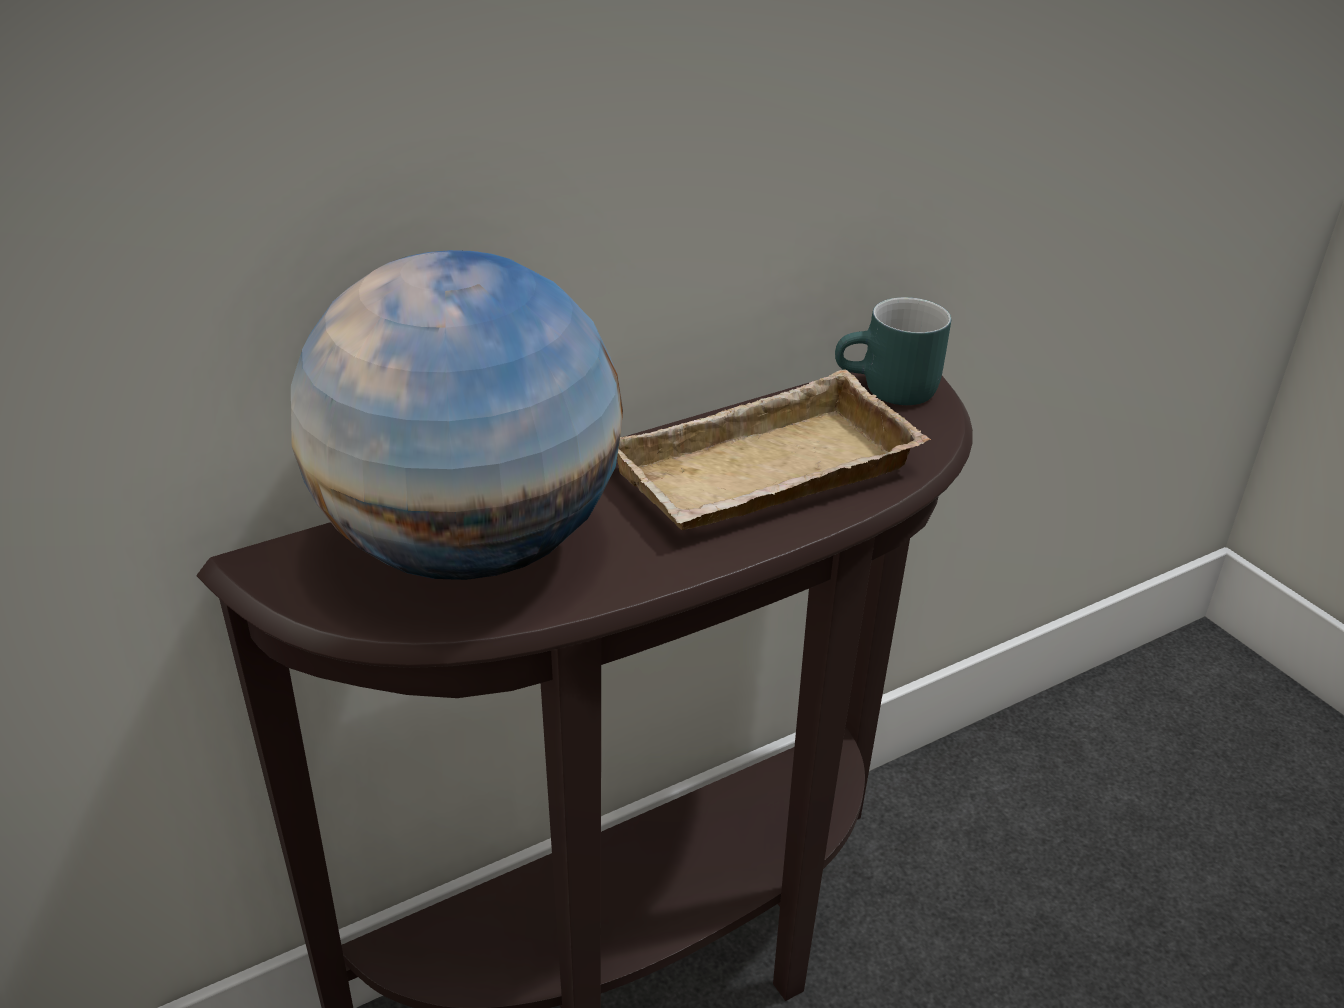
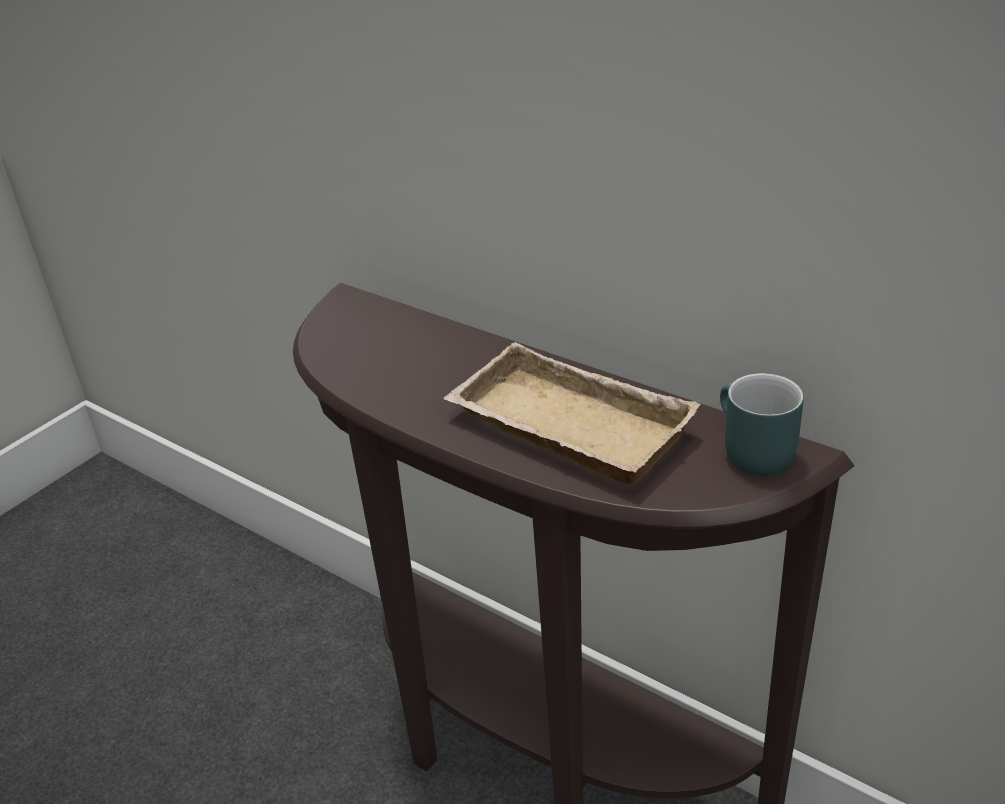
camera: 70 degrees right, 0 degrees up
globe [291,250,623,580] -> none

